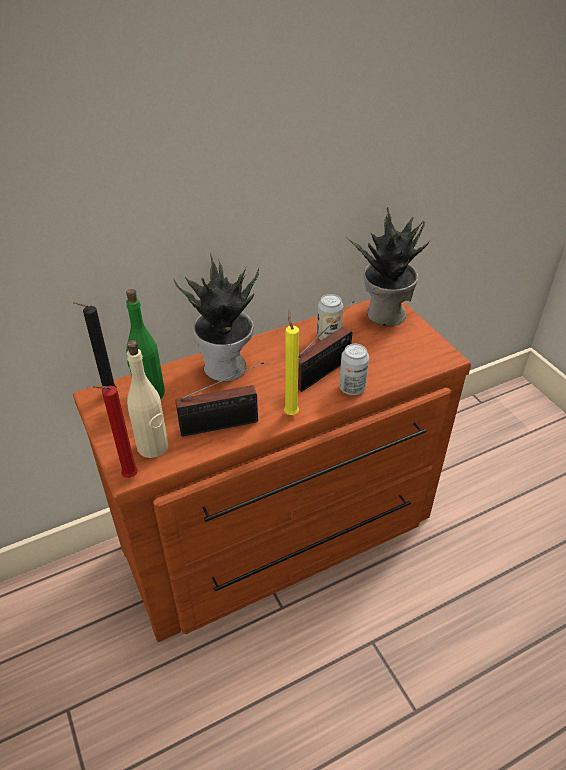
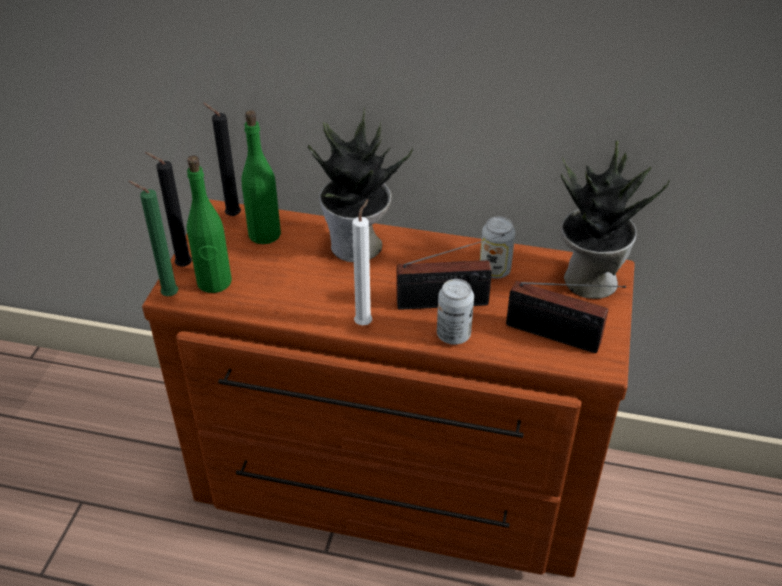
camera: 40 degrees right, 0 degrees up
red candle [93,386,138,478] -> green candle [128,181,178,296]
beige bottle [127,340,168,458] -> green bottle [187,155,232,293]
radio [175,362,264,436] -> radio moved to [506,281,626,353]
yellow candle [284,310,299,415] -> white candle [352,199,372,325]
none -> black candle [145,152,192,267]

